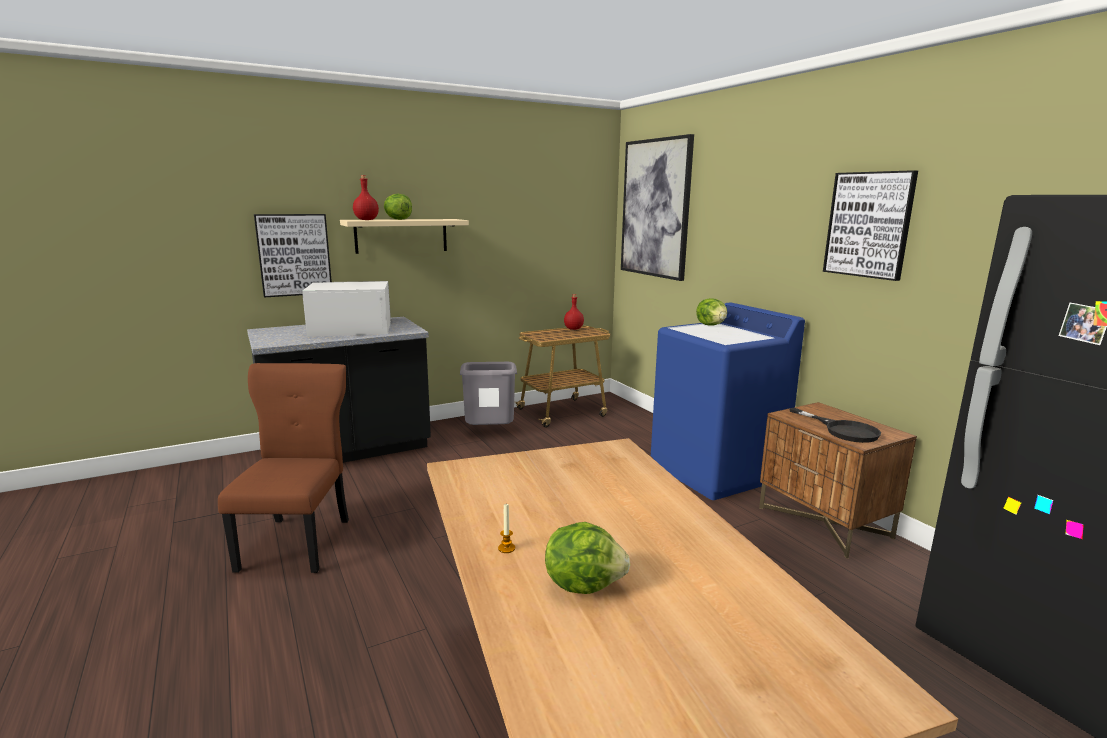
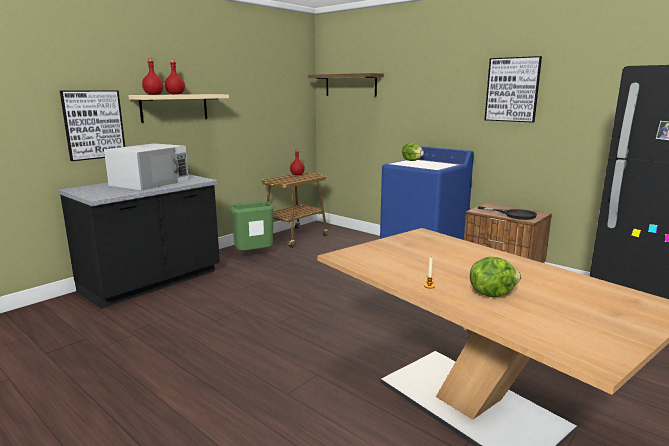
camera: 20 degrees left, 0 degrees up
brown chair [218,363,349,573] -> none
white microwave [302,281,391,337] -> white microwave turned 150 degrees clockwise [104,143,189,190]
lettuce [384,194,412,220] -> red bottle [165,60,185,95]
grey trash can [460,362,517,425] -> green trash can [229,201,275,251]
picture [621,134,694,281] -> shelf [308,73,384,97]

